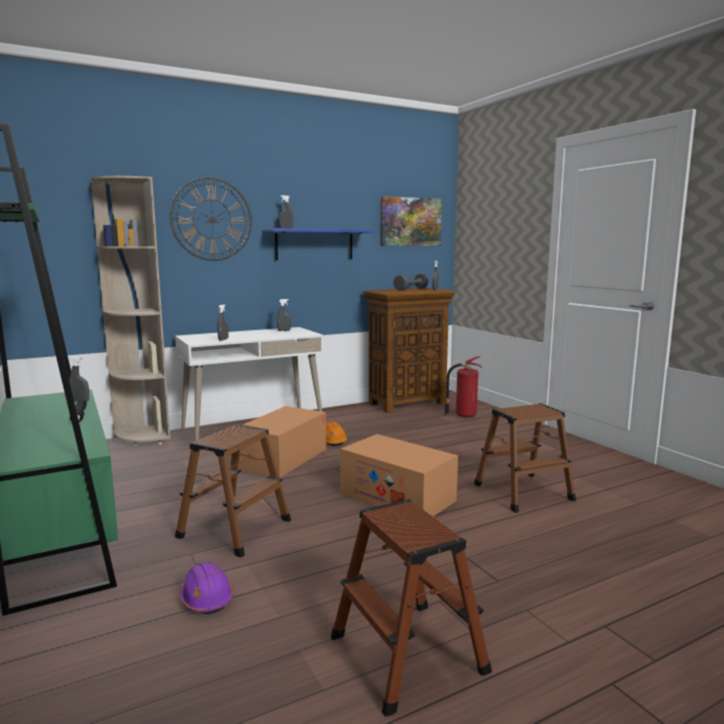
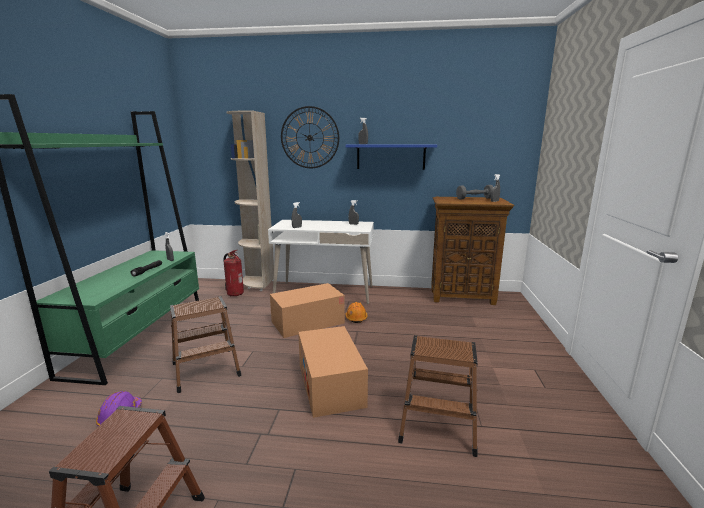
camera: 35 degrees right, 5 degrees up
picture [380,196,442,246] -> none
fire extinguisher [445,356,482,418] -> fire extinguisher moved to [223,250,244,296]

